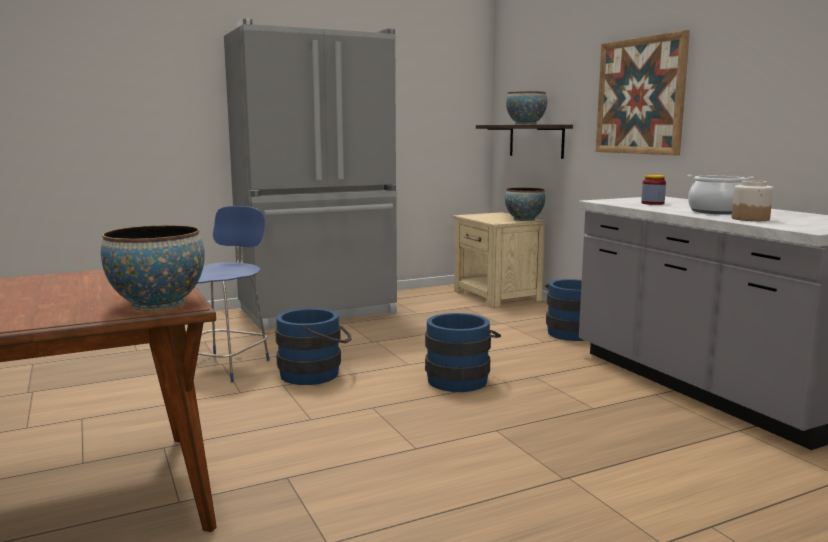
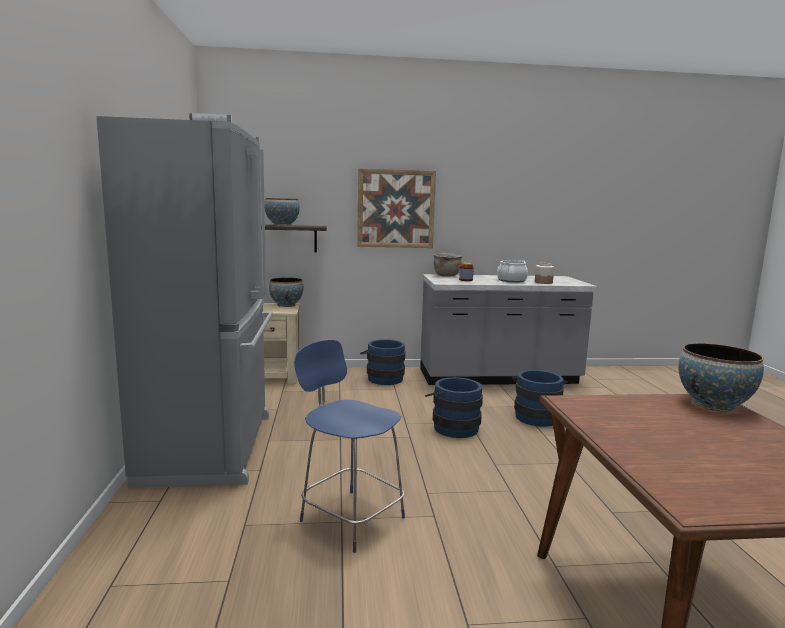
camera: 70 degrees left, 0 degrees up
blue bucket [275,308,352,385] -> blue bucket moved to [512,370,568,427]
none -> brown cooking pot [433,253,462,277]

